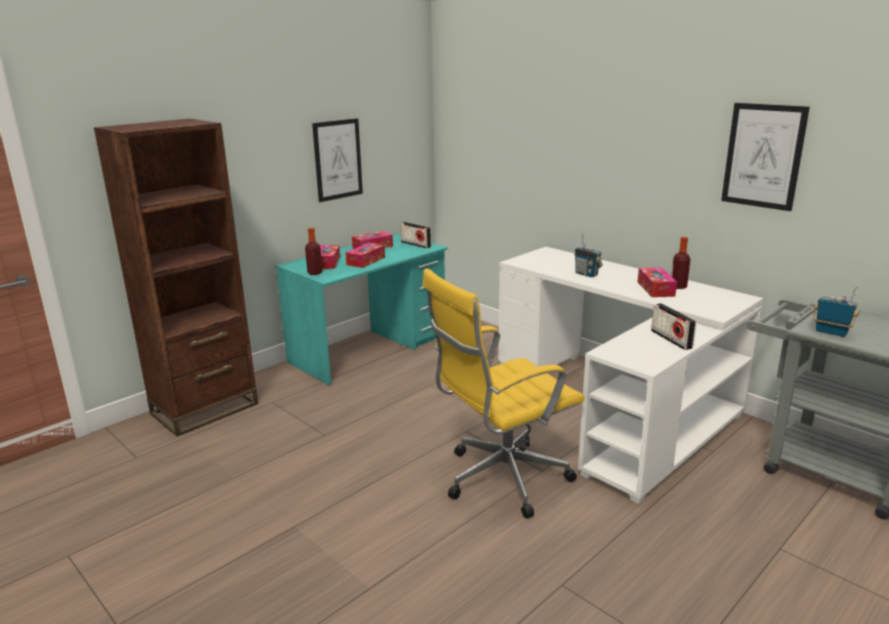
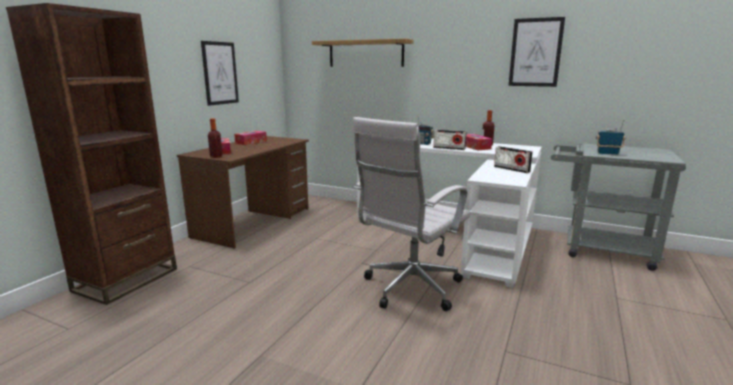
camera: 20 degrees left, 5 degrees down
turquoise desk [275,234,448,385] -> brown desk [177,136,309,249]
tissue box [345,243,385,268] -> none
radio [401,222,431,248] -> radio moved to [433,130,466,150]
yellow office chair [422,269,585,518] -> white office chair [352,117,471,311]
none -> shelf [312,39,413,67]

